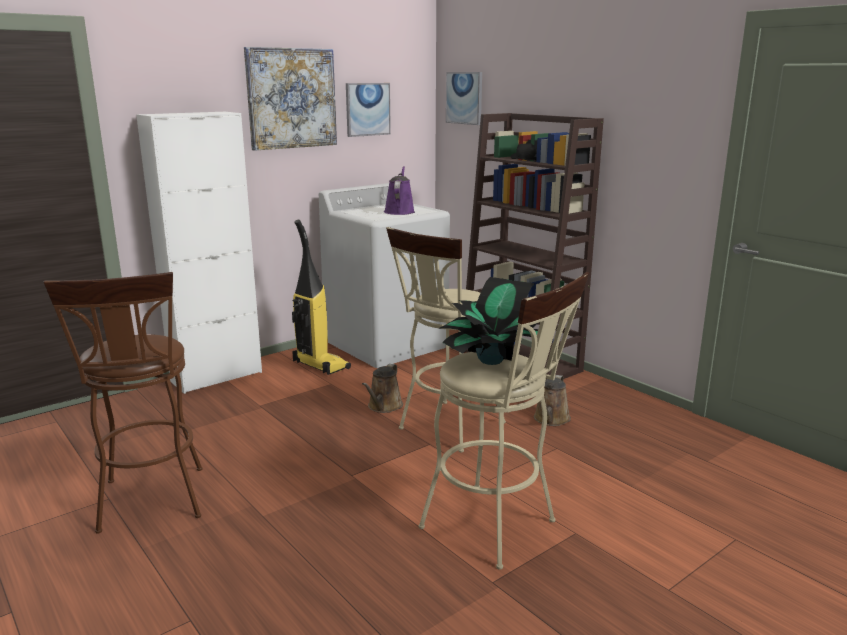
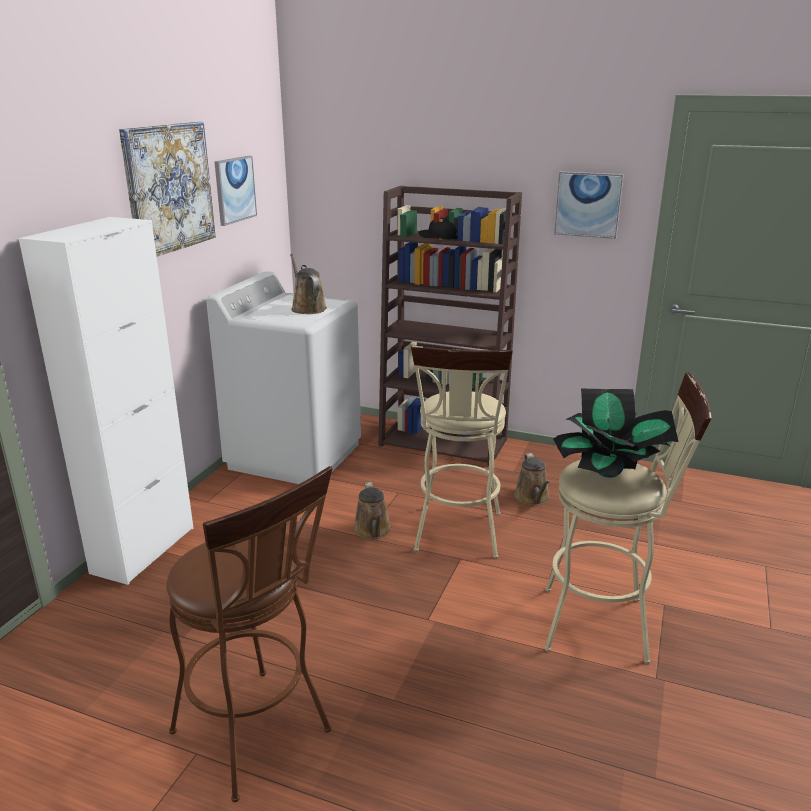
camera: 30 degrees left, 5 degrees up
vacuum cleaner [292,220,351,375] -> none
purple watering can [384,166,415,215] -> brown watering can [290,254,327,314]
picture [446,72,482,125] -> picture moved to [554,171,624,239]

